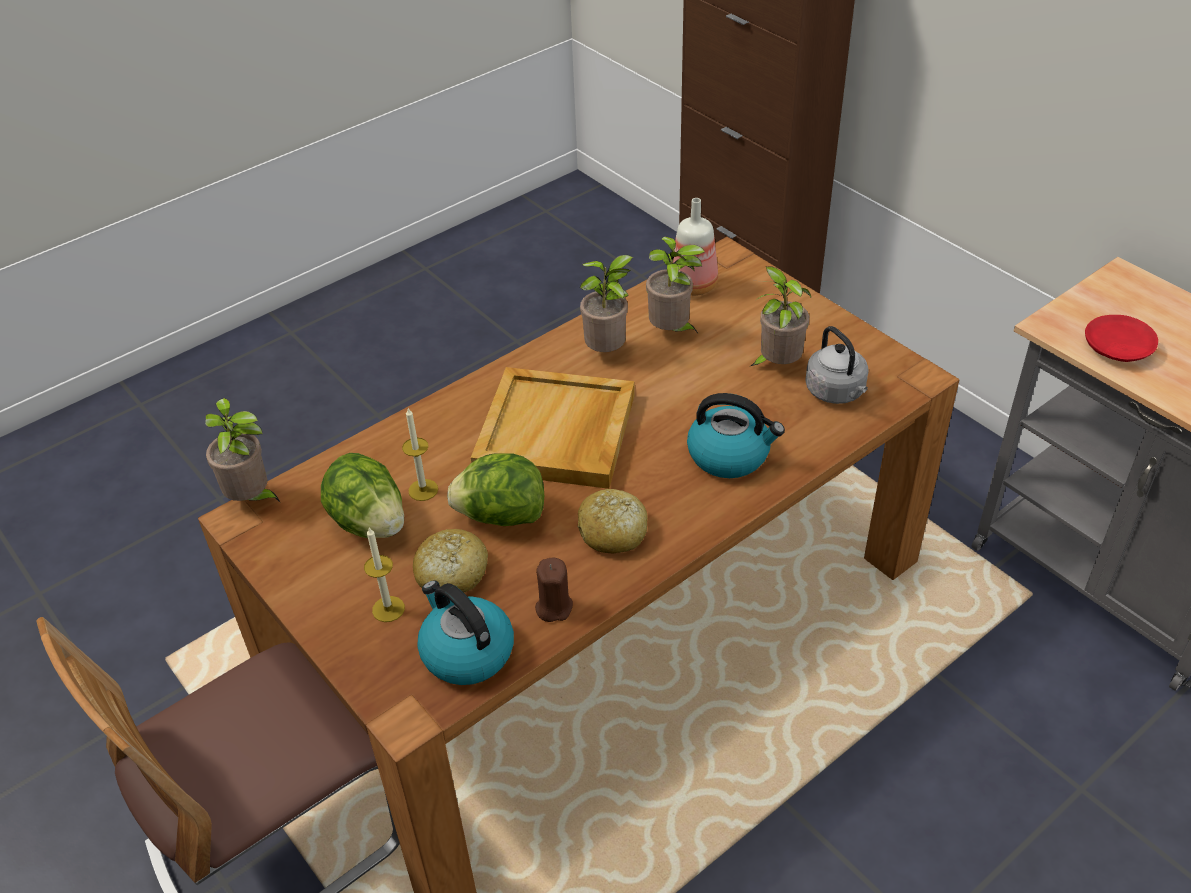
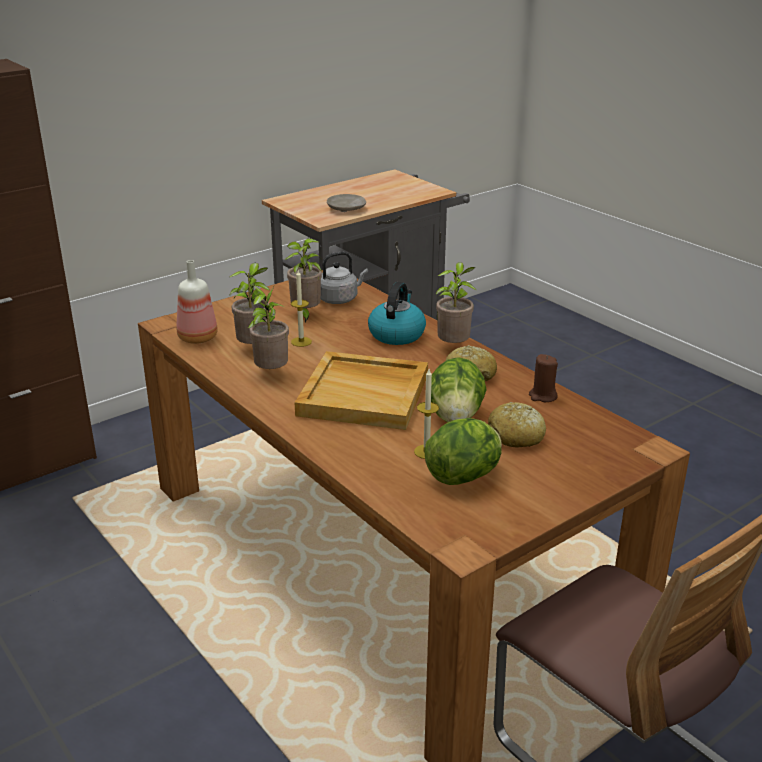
camera: 90 degrees left, 15 degrees down
potted plant [205,398,281,503] -> potted plant moved to [436,262,476,343]
candle [364,528,405,622] -> candle moved to [291,270,312,347]
kettle [417,580,514,685] -> none
red plate [1085,315,1158,362] -> beige plate [327,194,366,212]

